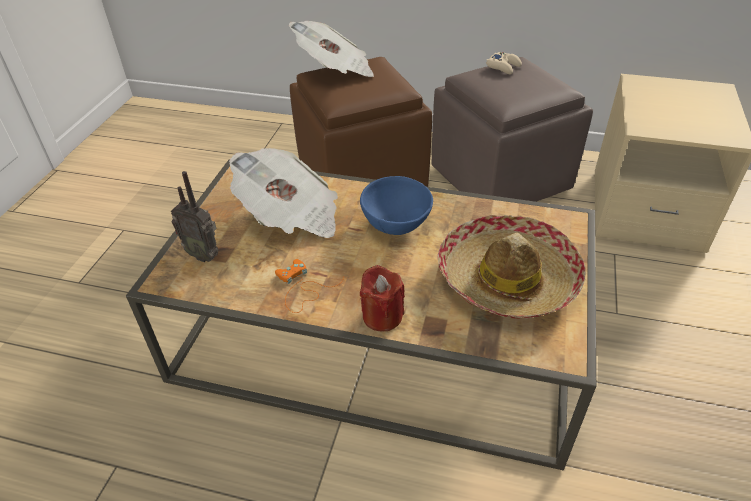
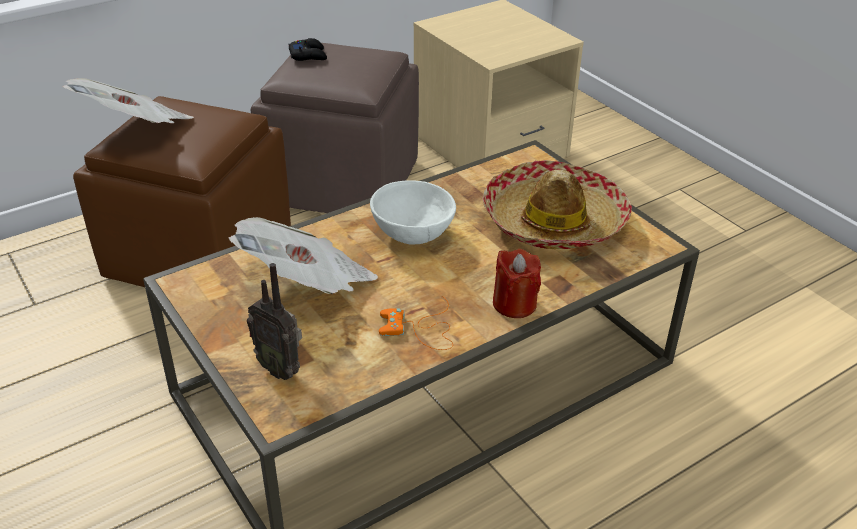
camera: 50 degrees left, 5 degrees down
radio [171,171,219,262] -> radio turned 60 degrees clockwise [247,263,302,380]
blue bowl [360,176,433,235] -> white bowl [370,180,456,244]
beige game controller [486,52,522,75] -> black game controller [288,38,327,61]

